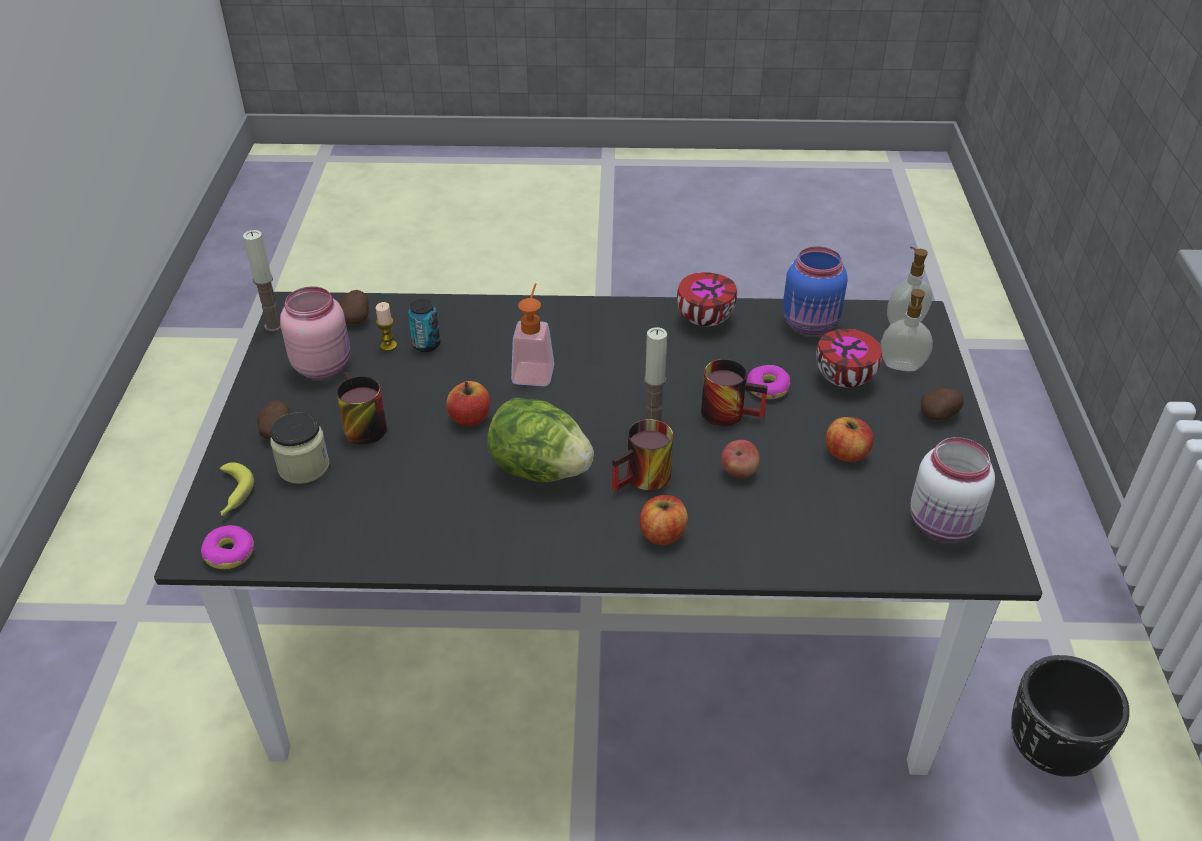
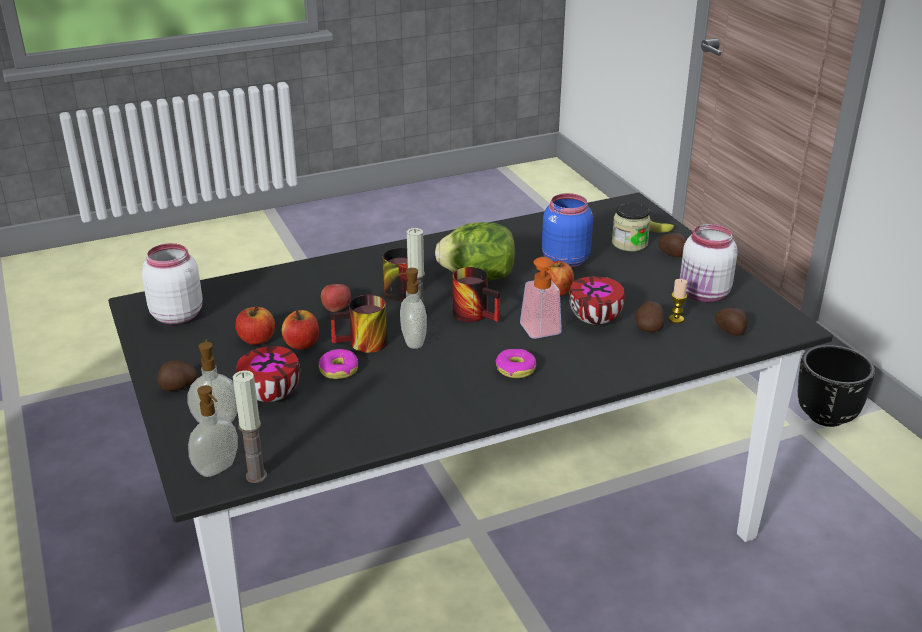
camera: 155 degrees right, 10 degrees down
donut [201,525,254,569] -> donut moved to [496,349,536,378]
candle [243,230,281,332] -> candle moved to [233,370,267,483]
pink jar [280,286,350,379] -> white jar [680,224,738,302]
mug [336,372,387,444] -> mug moved to [452,267,500,322]
can [408,299,440,352] -> potato [635,301,664,332]
apple [640,495,688,545] -> apple moved to [282,310,319,350]
bowl [677,272,737,326] -> bowl moved to [569,276,625,325]
blue jar [783,246,848,335] -> blue jar moved to [542,193,593,267]
black planter [1011,655,1130,777] -> black planter moved to [798,345,875,427]
none -> soap dispenser [396,268,427,349]

